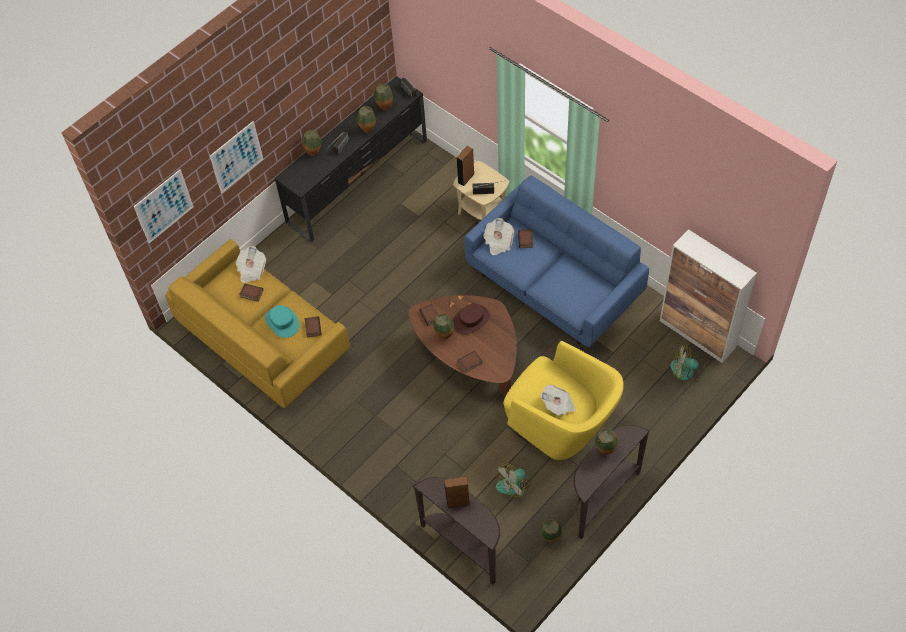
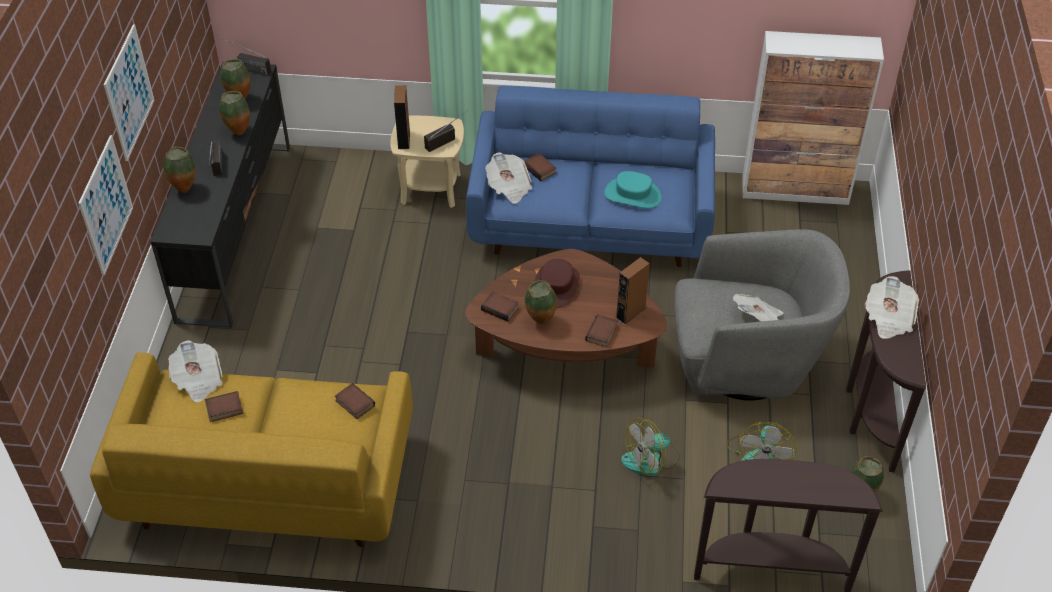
camera: 40 degrees left, 10 degrees down
picture [134,169,194,243] -> picture moved to [104,25,155,161]
turquoise hat [265,305,300,338] -> turquoise hat moved to [605,171,662,208]
brown speaker [444,476,470,508] -> brown speaker moved to [616,257,650,325]
yellow armchair [503,341,624,460] -> grey armchair [675,229,850,401]
vase [595,428,618,455] -> newspaper [865,276,919,339]
fan [670,344,706,382] -> fan moved to [621,418,680,476]

